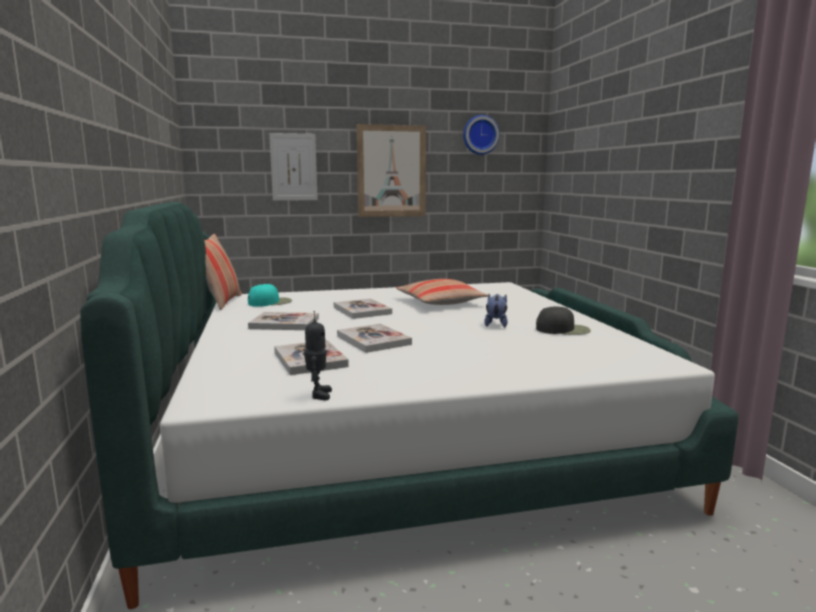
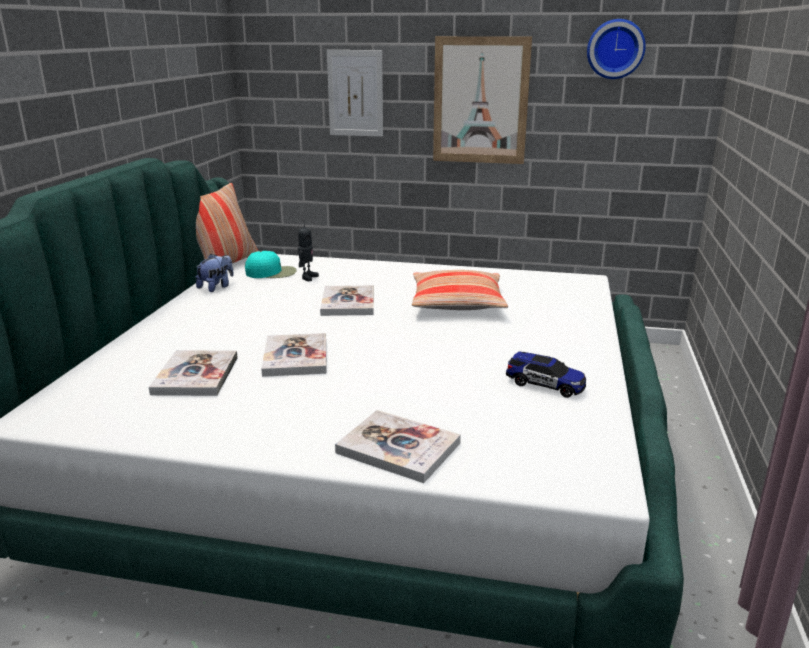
camera: 25 degrees right, 10 degrees up
book [248,312,319,330] -> book moved to [335,410,461,483]
toy robot [304,311,332,400] -> toy robot moved to [298,225,319,281]
plush toy [484,294,508,327] -> plush toy moved to [196,254,234,292]
black cap [536,306,591,335] -> toy car [506,352,586,398]

